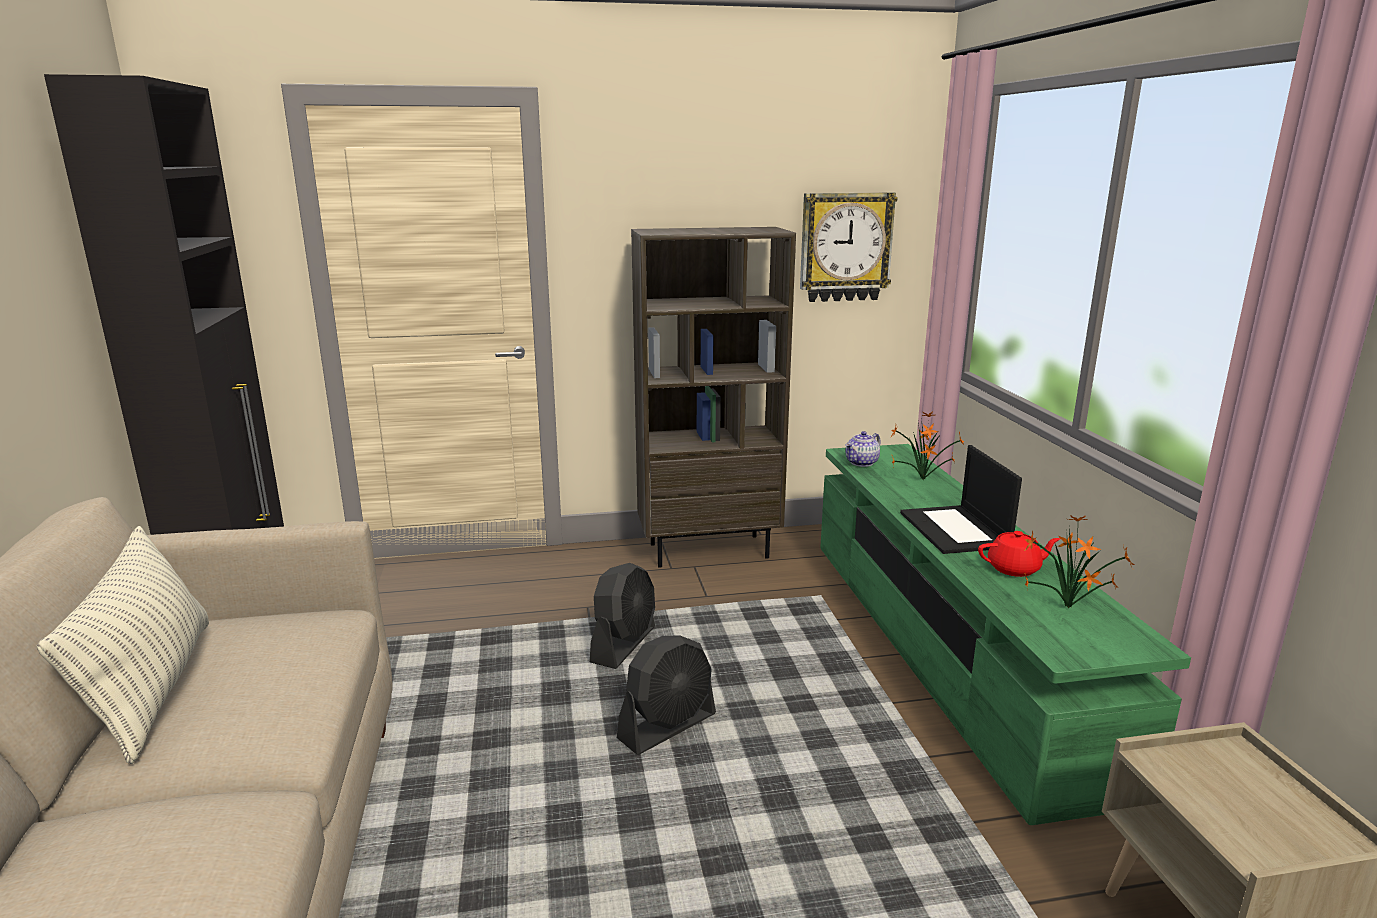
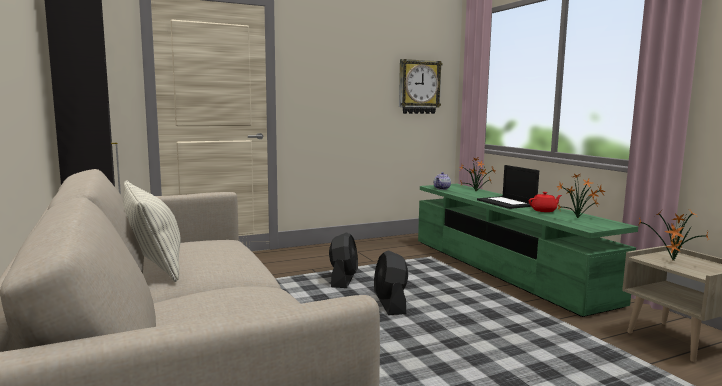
camera: 15 degrees left, 10 degrees down
black fan [617,635,716,755] -> black fan turned 135 degrees clockwise [374,250,408,315]
brown bookcase [631,227,796,567] -> none
none -> potted plant [638,209,709,261]

